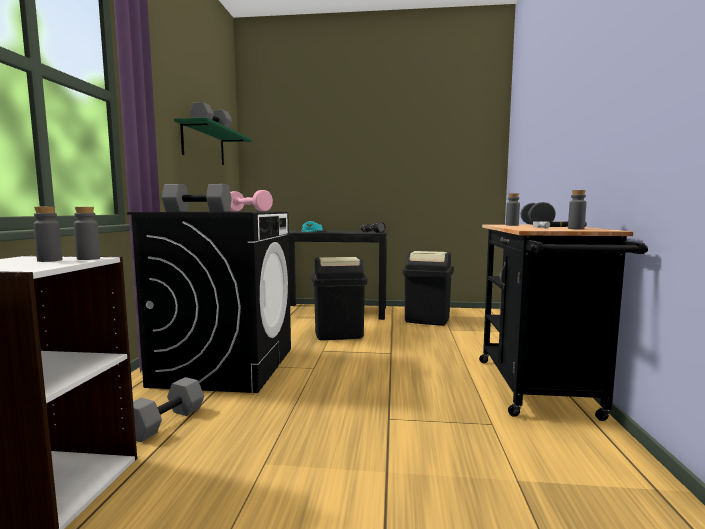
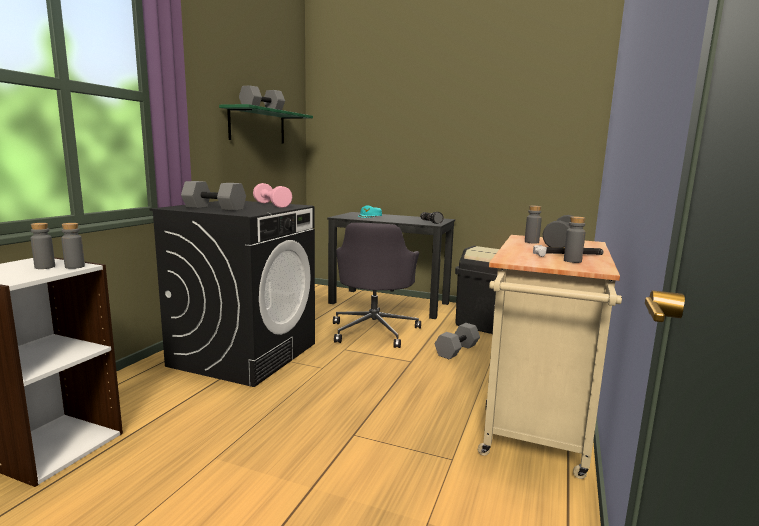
camera: 15 degrees right, 5 degrees up
grey dumbbell [133,377,204,442] -> grey dumbbell moved to [435,323,480,359]
black trash can [311,257,367,340] -> grey office chair [333,223,421,348]
black cart [479,224,648,421] -> beige cart [478,235,622,479]

